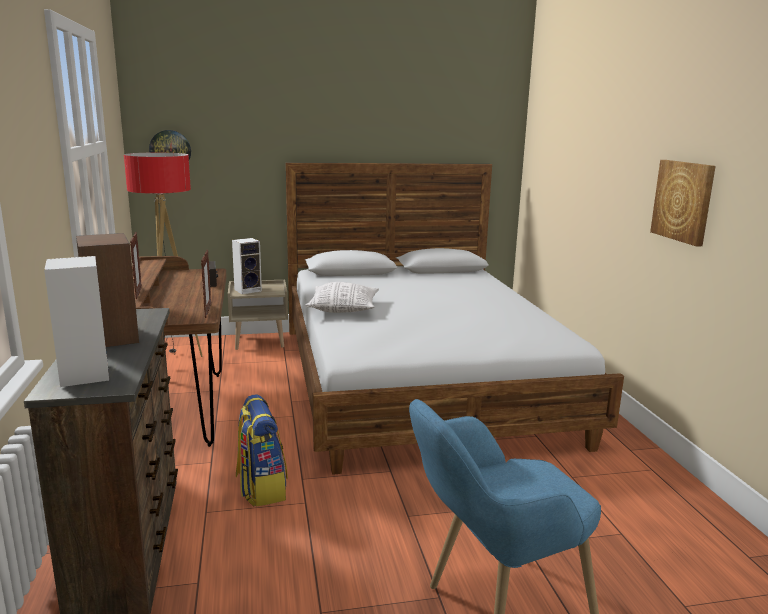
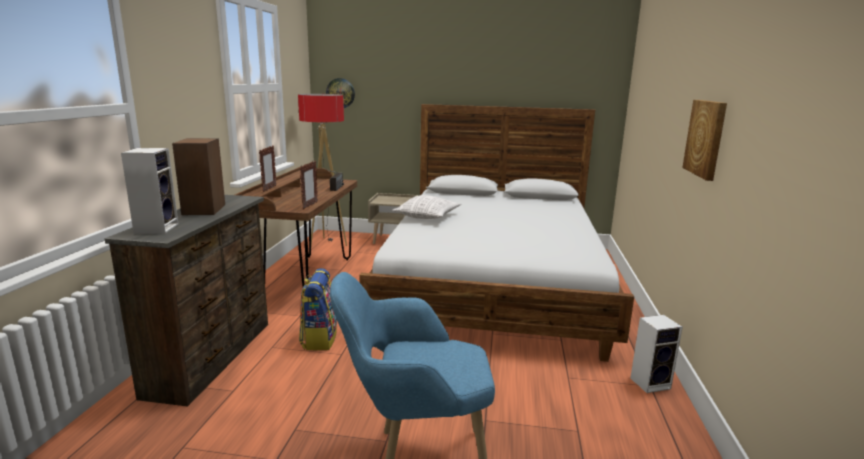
camera: 20 degrees right, 0 degrees up
speaker [232,238,262,294] -> speaker moved to [630,315,683,393]

